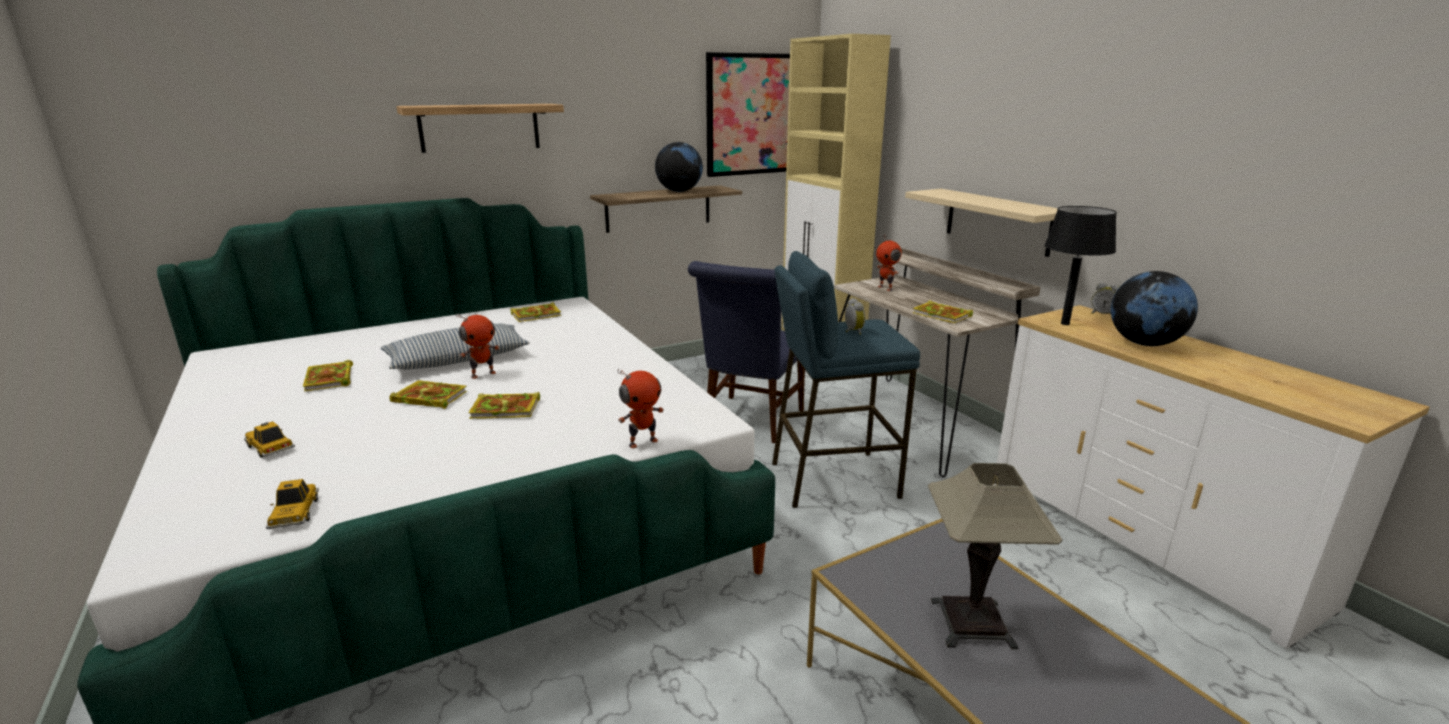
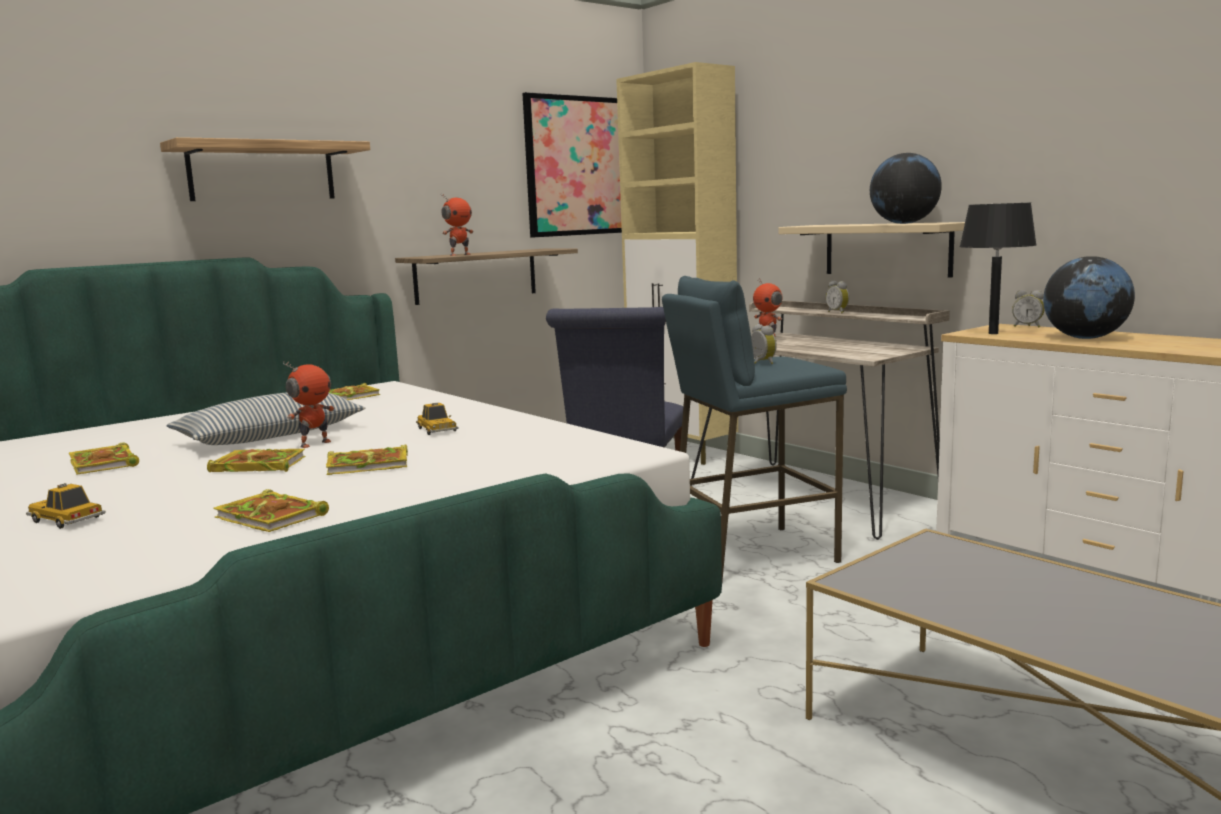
camera: 10 degrees left, 10 degrees down
toy car [266,479,319,529] -> toy car moved to [416,403,459,435]
toy robot [618,369,664,448] -> toy robot moved to [441,193,474,256]
globe [655,142,703,192] -> globe moved to [870,153,942,224]
book [913,301,973,323] -> book moved to [213,489,329,532]
table lamp [928,463,1063,649] -> none
none -> alarm clock [826,281,849,313]

